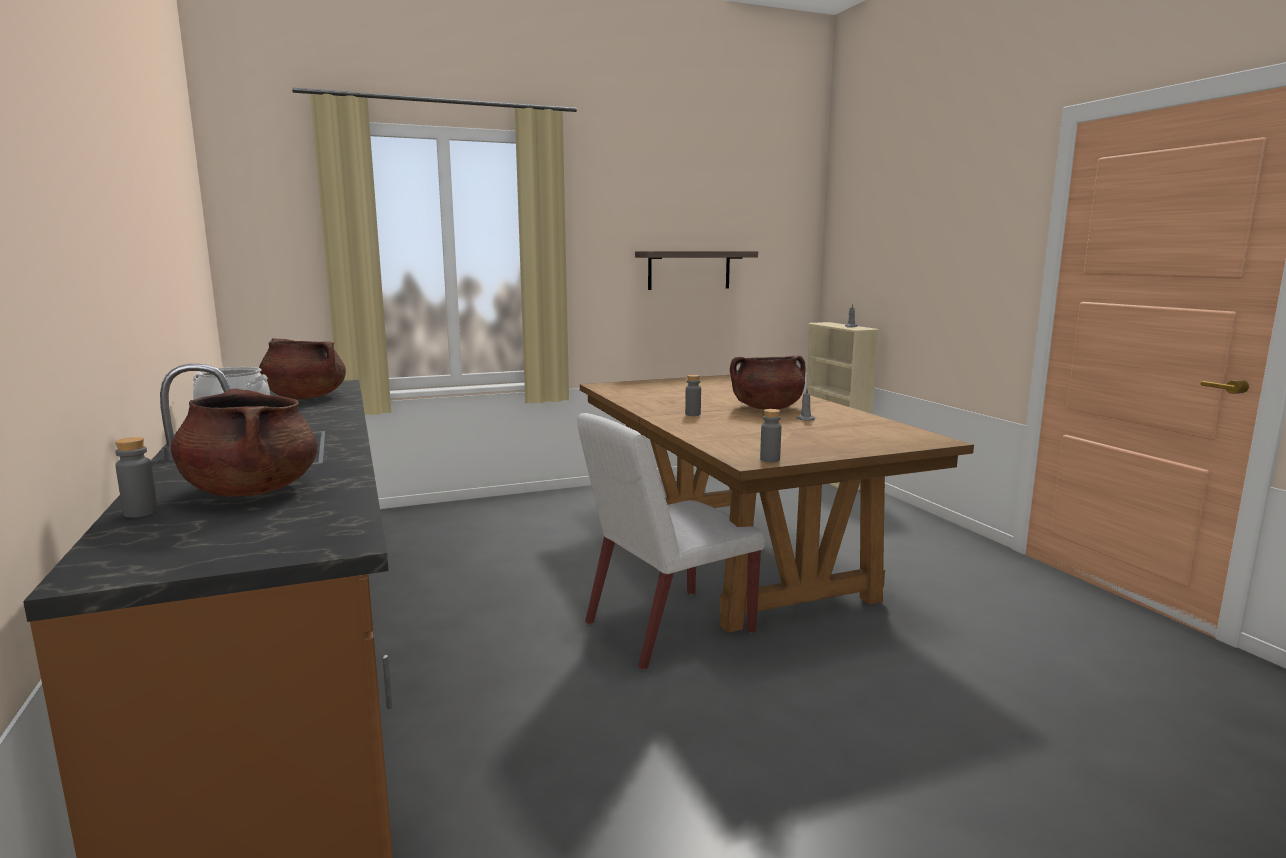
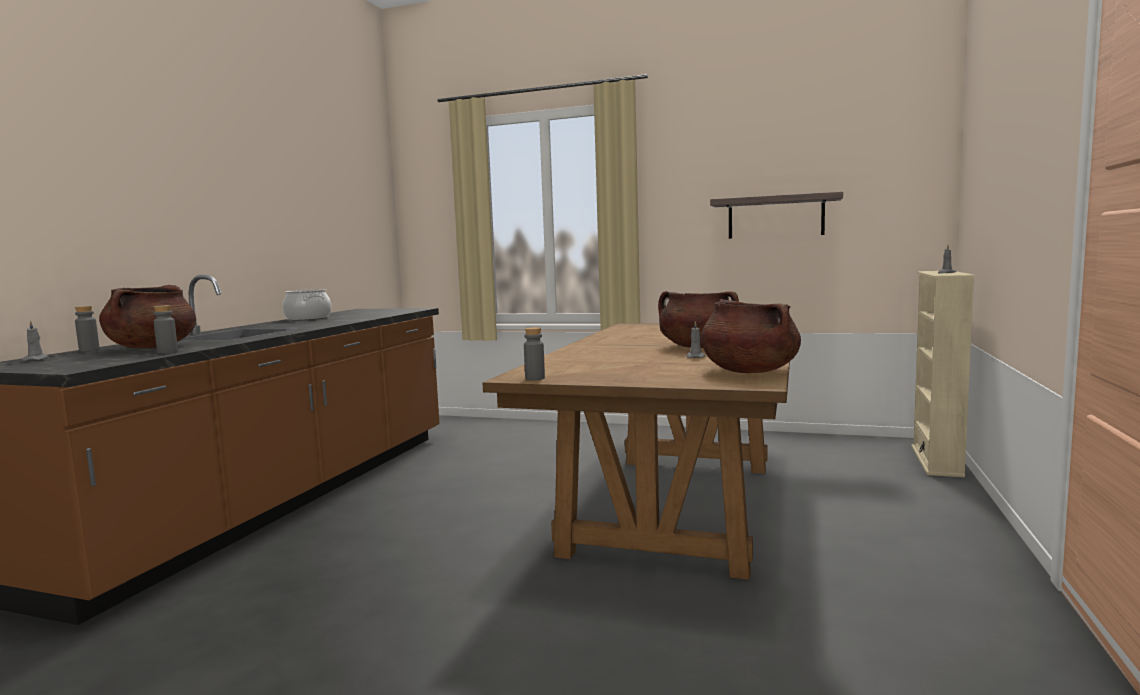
camera: 40 degrees right, 5 degrees down
brown cooking pot [259,338,346,399] -> brown cooking pot moved to [701,299,801,373]
white chair [577,413,765,670] -> none
grey bottle [685,375,701,416] -> grey bottle moved to [154,305,178,354]
none -> grey candle [22,320,49,361]

